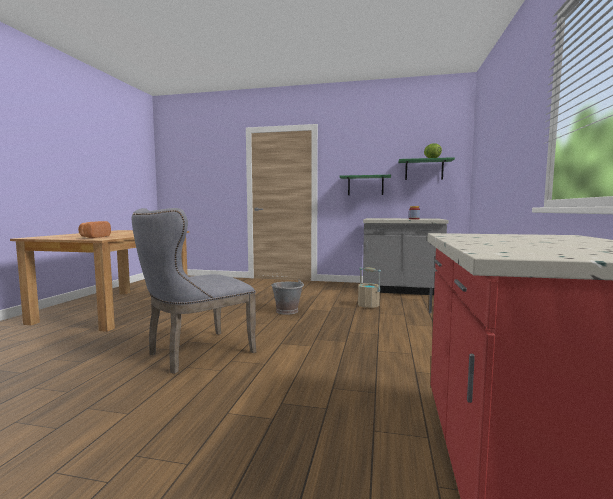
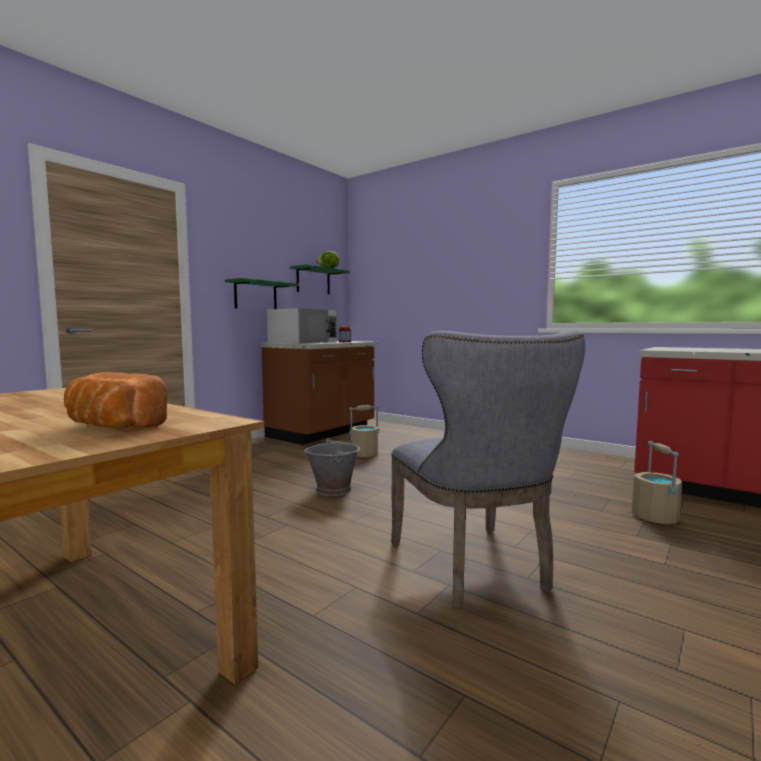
camera: 65 degrees left, 0 degrees up
grey counter [363,218,448,295] -> brown counter [261,341,378,445]
none -> white microwave [267,308,337,343]
none -> beige bucket [632,441,682,524]

